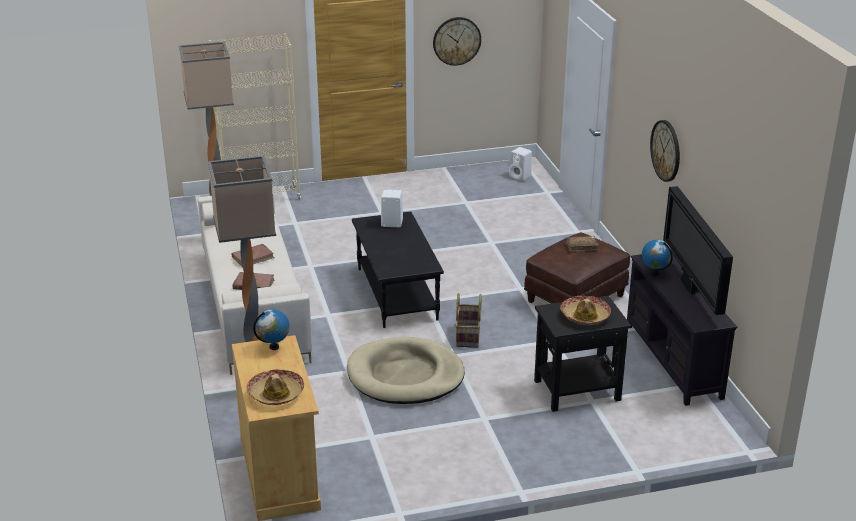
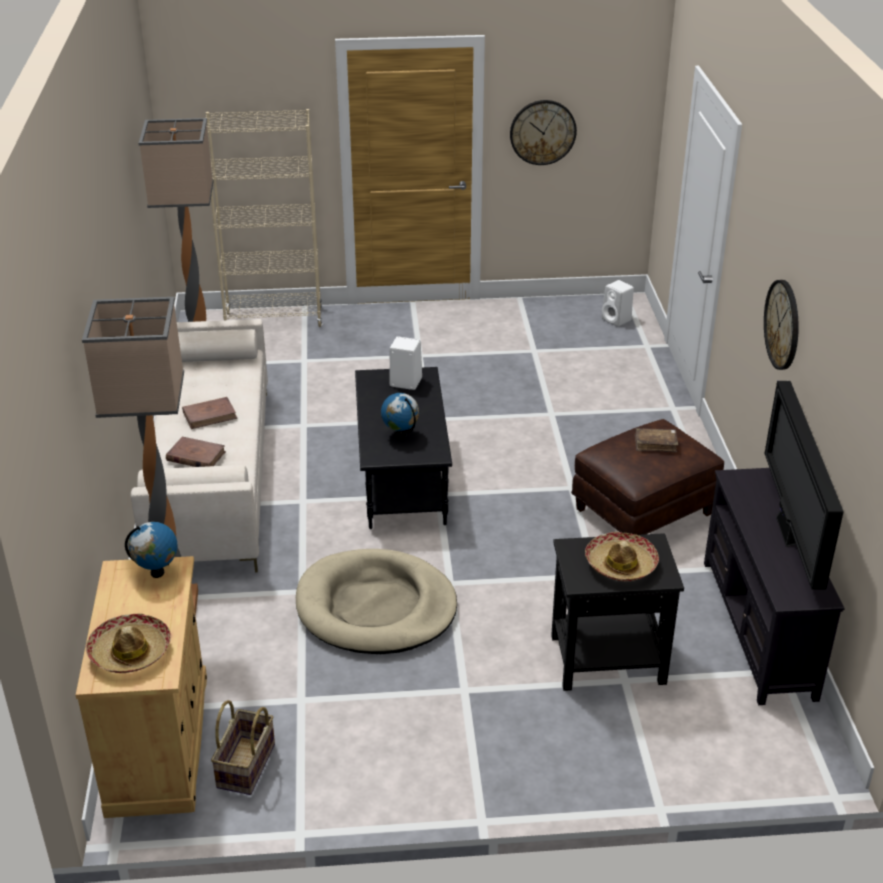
camera: 10 degrees right, 5 degrees up
basket [455,293,482,348] -> basket moved to [211,700,275,795]
globe [642,240,673,276] -> globe moved to [381,393,419,439]

